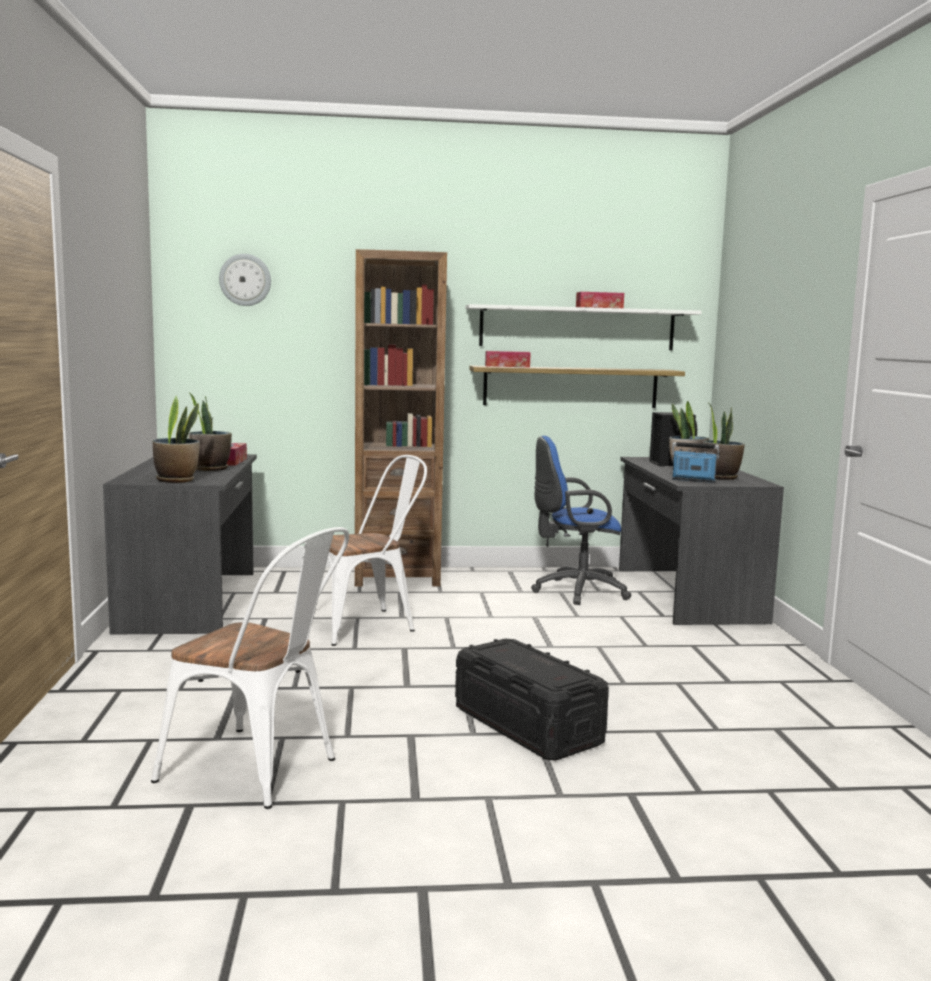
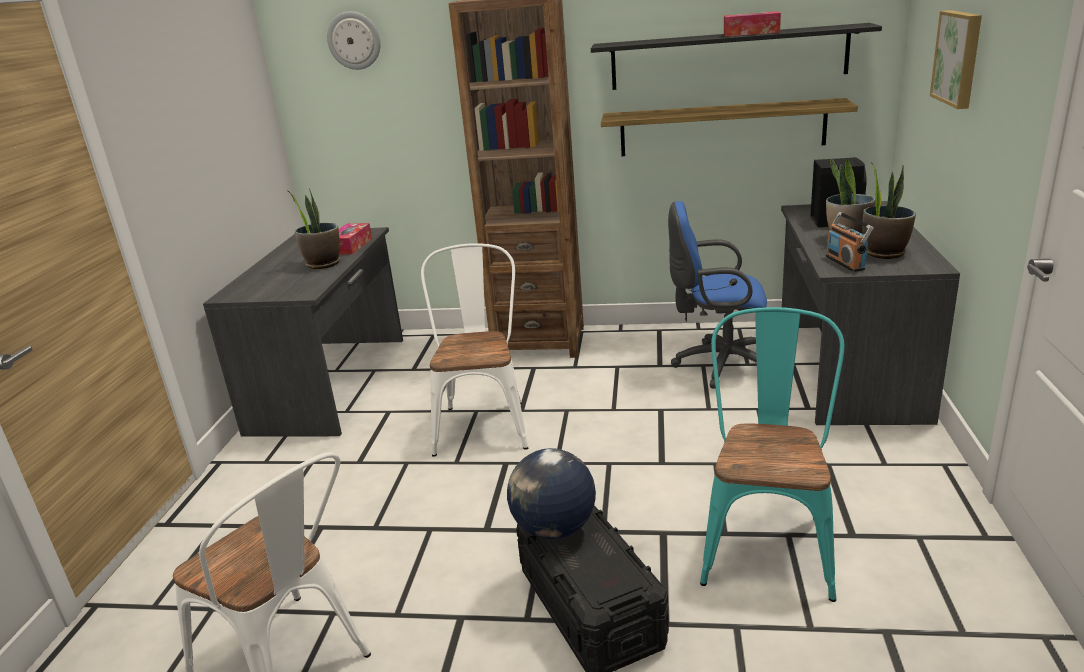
camera: 15 degrees right, 15 degrees up
potted plant [153,396,200,483] -> none
white chair [328,455,427,646] -> white chair turned 75 degrees counterclockwise [421,243,528,457]
white shelf [465,304,702,350] -> black shelf [591,23,882,90]
tissue box [485,351,531,367] -> none
radio [672,442,719,483] -> radio turned 135 degrees counterclockwise [826,212,873,272]
none -> globe [507,448,596,539]
none -> turquoise chair [700,307,844,602]
none -> picture [930,10,982,109]

